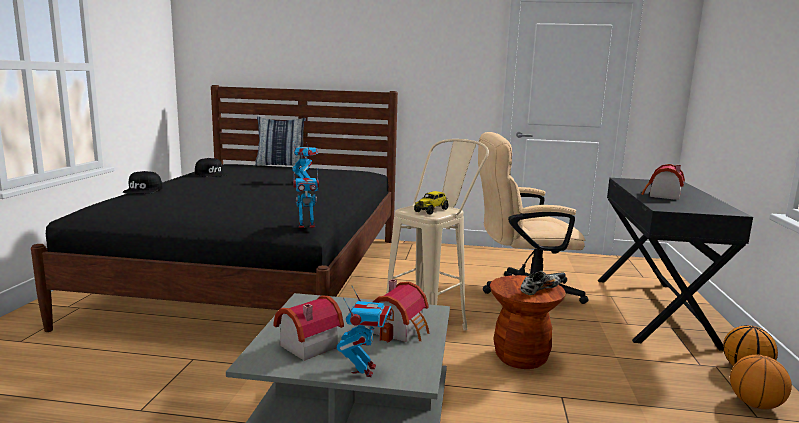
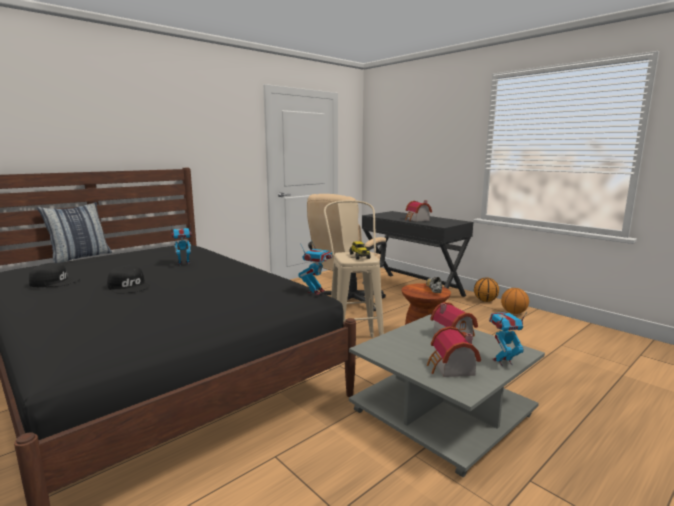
camera: 50 degrees left, 0 degrees up
black cap [123,171,163,194] -> black cap moved to [107,266,150,294]
toy robot [337,286,392,377] -> toy robot turned 60 degrees counterclockwise [489,312,527,366]

